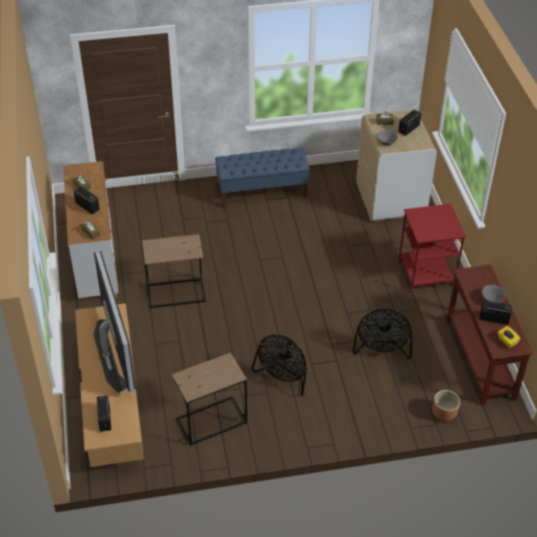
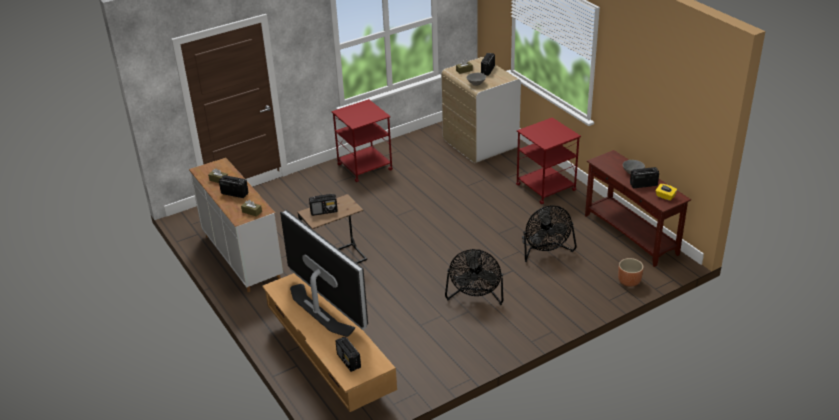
camera: 20 degrees left, 10 degrees down
brown side table [172,353,247,446] -> none
blue bench [215,148,310,208] -> red cart [332,99,393,182]
none -> radio [309,194,337,216]

